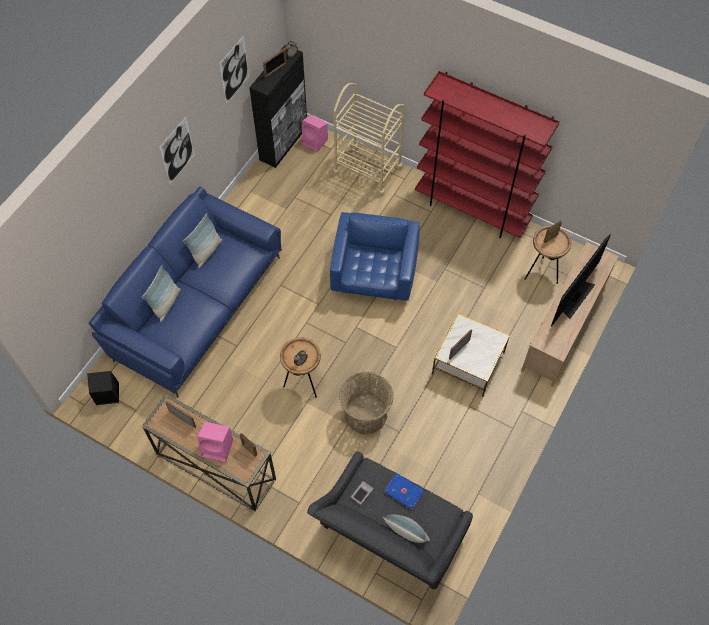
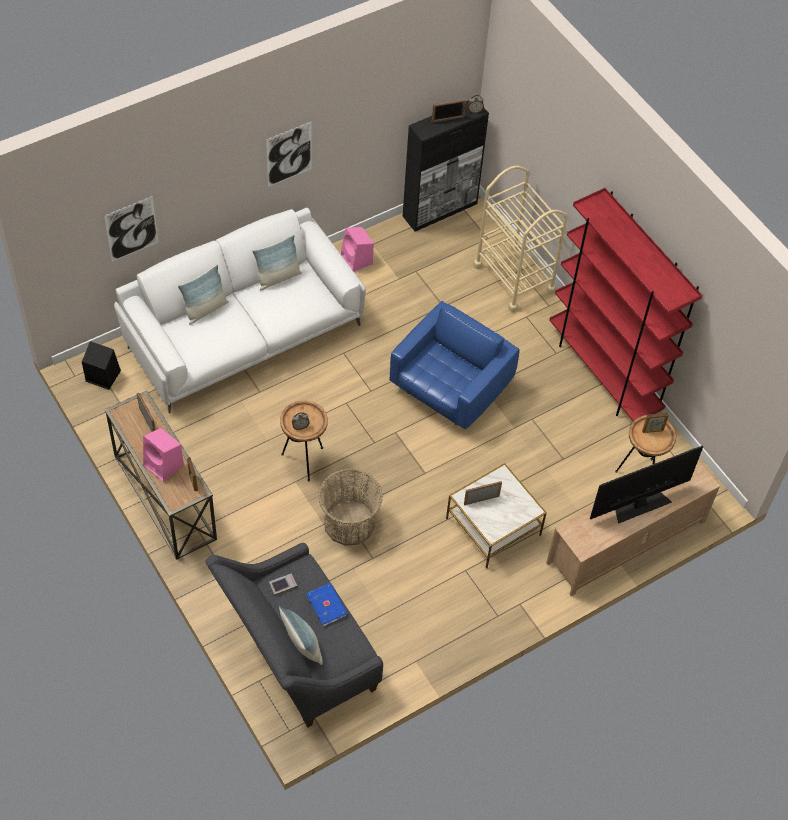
camera: 25 degrees right, 5 degrees down
blue sofa [89,187,281,398] -> white sofa [114,208,366,413]
picture [219,35,249,104] -> picture moved to [104,196,158,262]
pink speaker [302,115,328,152] -> pink speaker moved to [341,227,374,272]

